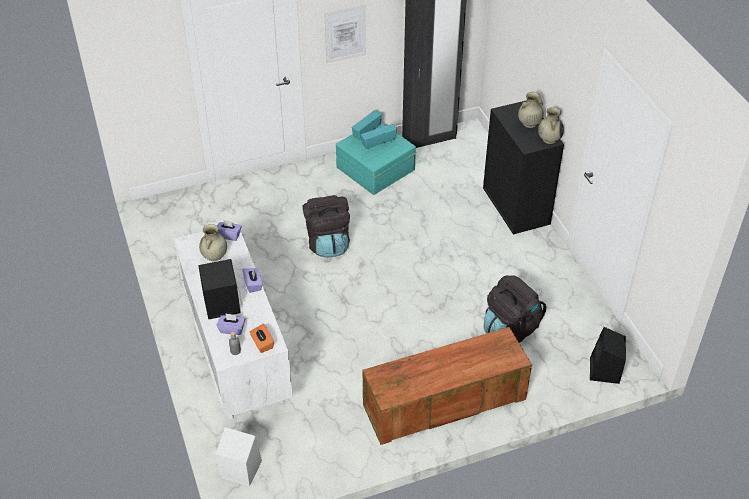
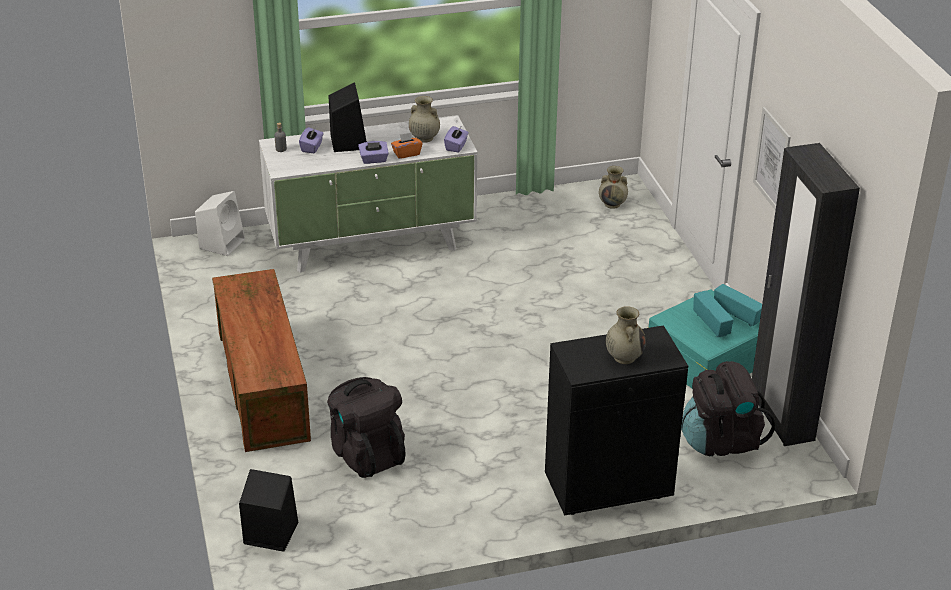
camera: 95 degrees right, 10 degrees down
orange tissue box [250,324,274,353] -> orange tissue box moved to [391,133,423,159]
black backpack [303,195,350,257] -> black backpack moved to [681,361,775,456]
beige vase [538,107,564,144] -> beige vase moved to [599,166,628,209]

